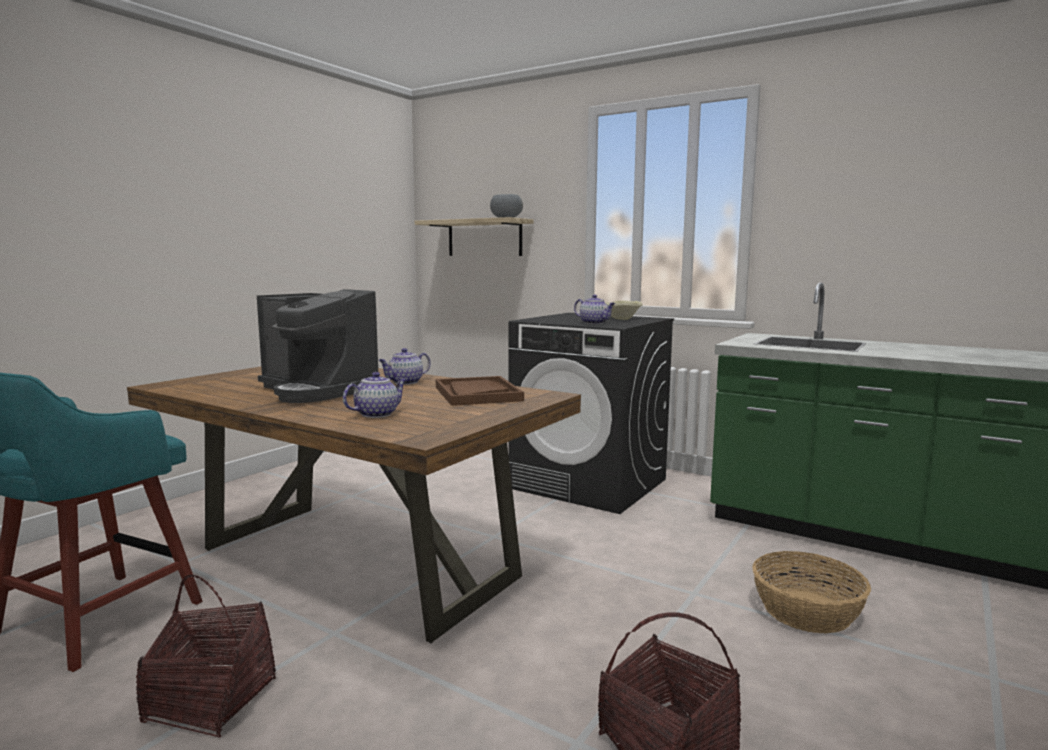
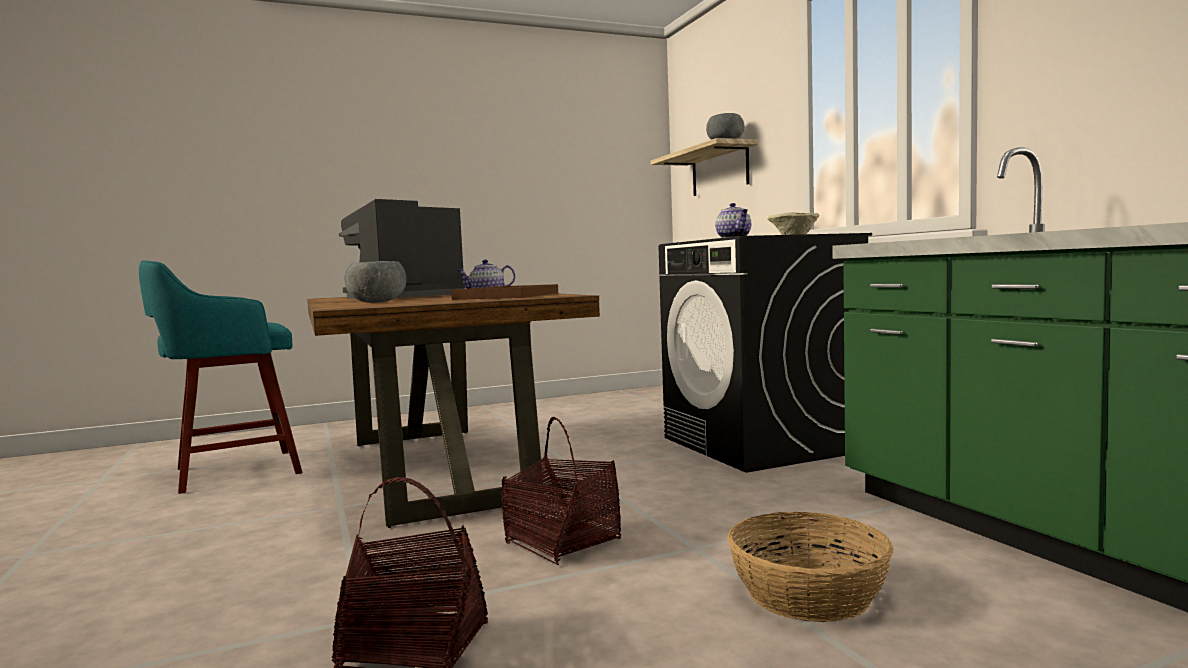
camera: 35 degrees right, 5 degrees down
basket [136,575,276,738] -> basket moved to [501,417,621,565]
coffee machine [257,289,378,403] -> coffee machine turned 60 degrees clockwise [339,199,465,299]
teapot [343,372,407,418] -> grey bowl [344,261,406,303]

